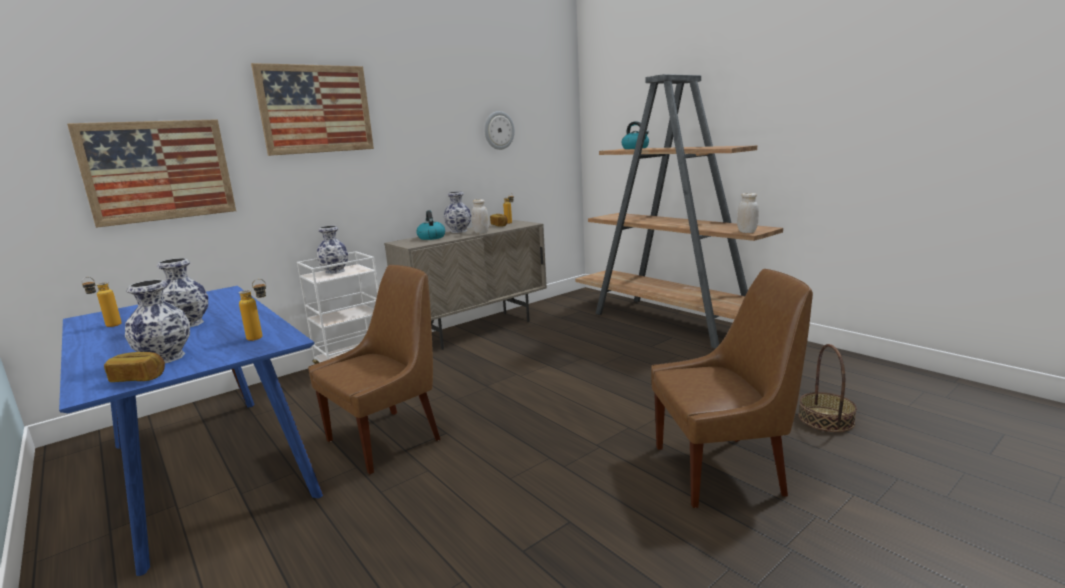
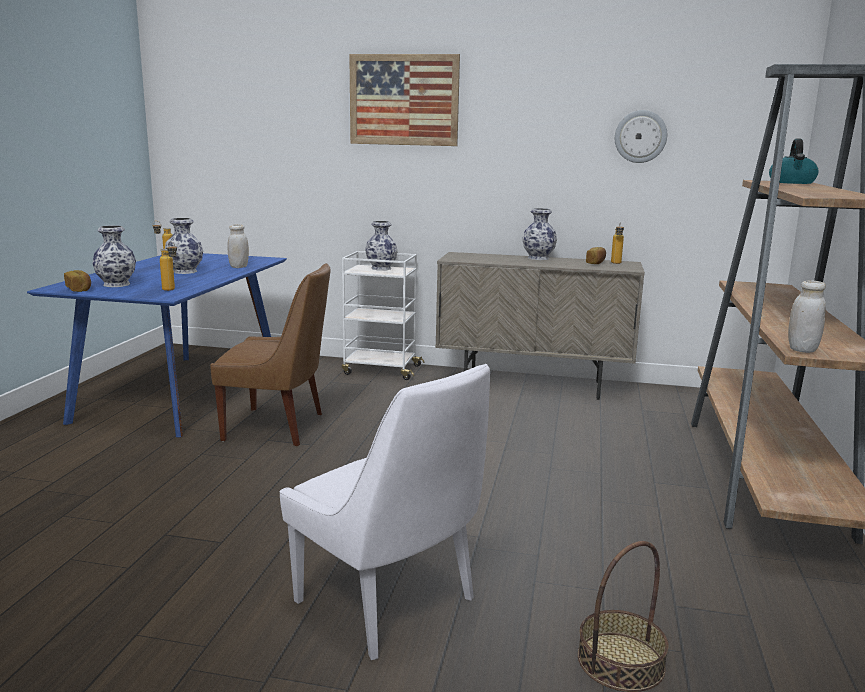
camera: 50 degrees right, 0 degrees up
picture [67,119,236,228] -> none
kettle [416,210,445,240] -> none
white jar [472,199,489,234] -> white jar moved to [228,224,249,268]
brown chair [651,269,813,508] -> white chair [280,364,490,660]

